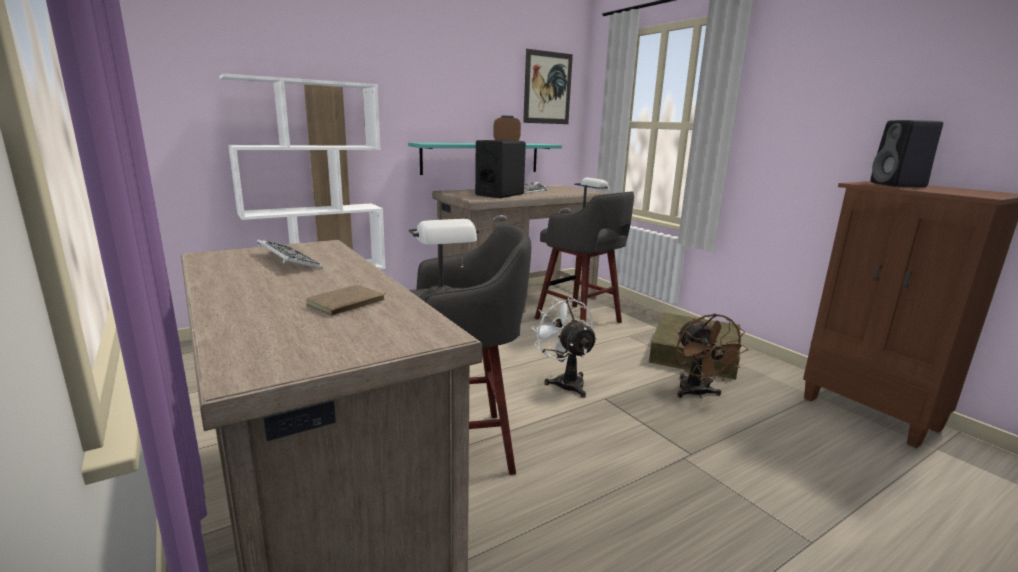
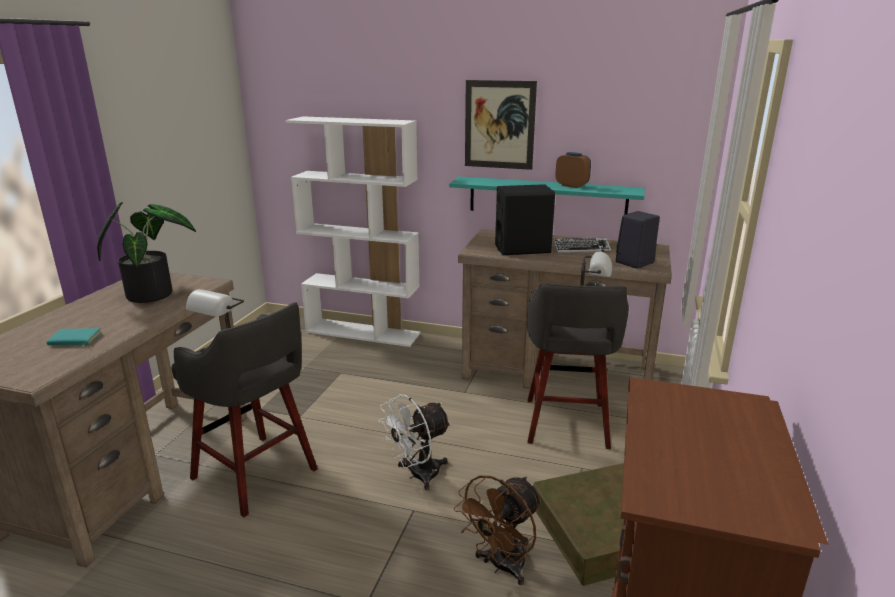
camera: 50 degrees right, 5 degrees up
keyboard [257,239,323,269] -> potted plant [97,202,196,303]
brown book [306,284,392,316] -> turquoise book [46,328,102,346]
picture [523,49,573,124] -> picture moved to [465,80,537,170]
white fan [531,297,598,398] -> white fan turned 150 degrees counterclockwise [379,395,451,490]
black speaker [870,120,943,187] -> black speaker moved to [616,211,660,269]

